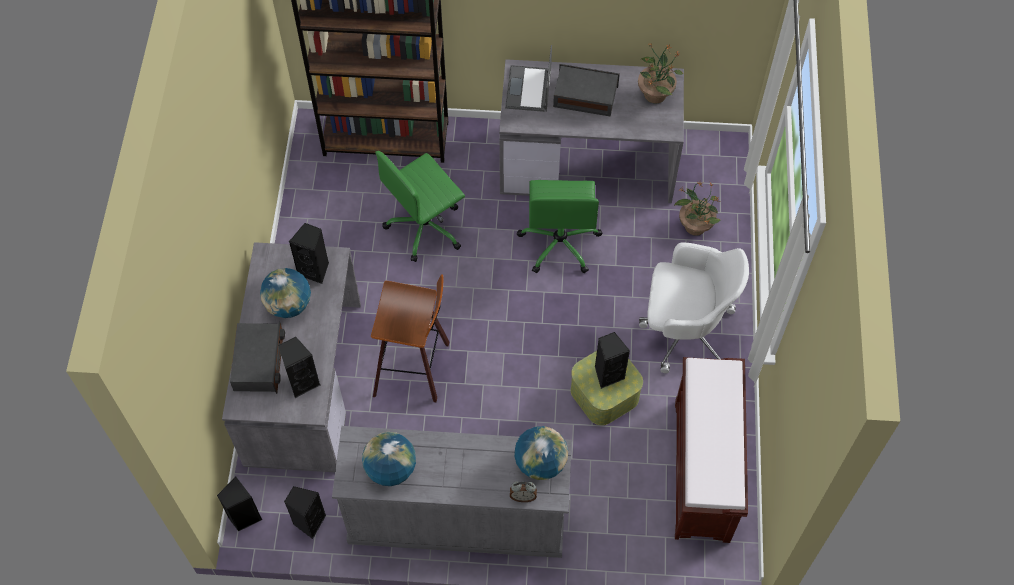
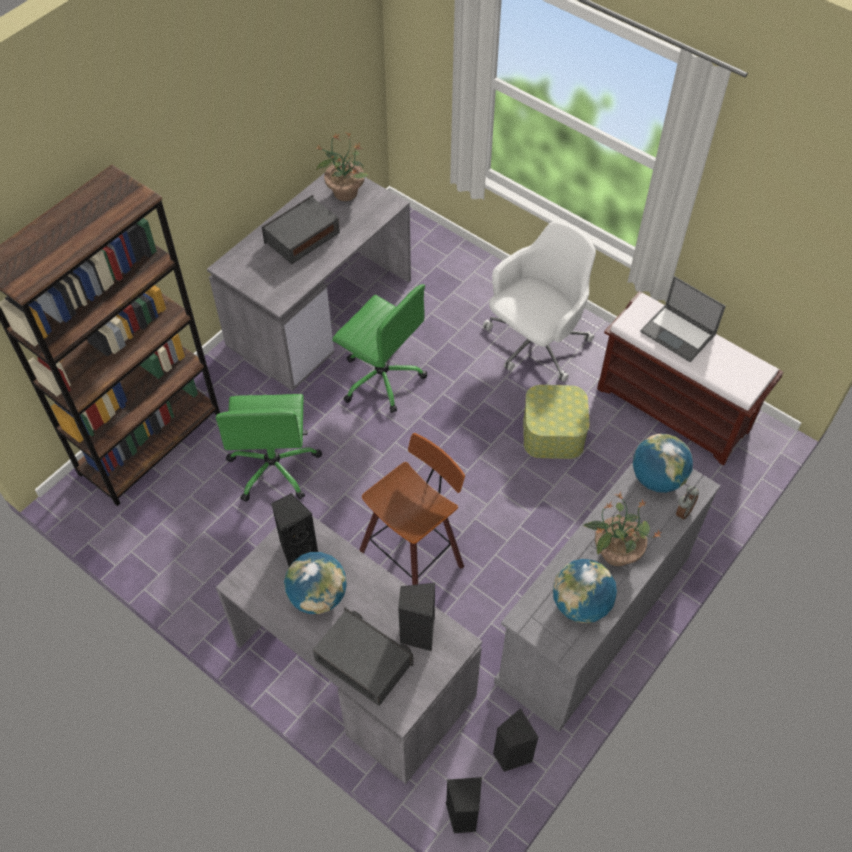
camera: 55 degrees left, 5 degrees down
laptop [505,45,552,112] -> laptop moved to [640,276,726,362]
black speaker [595,332,630,389] -> none
potted plant [674,182,720,236] -> potted plant moved to [583,491,662,566]

